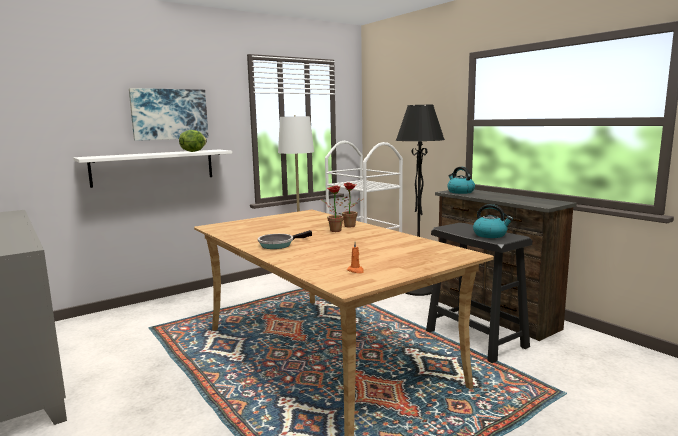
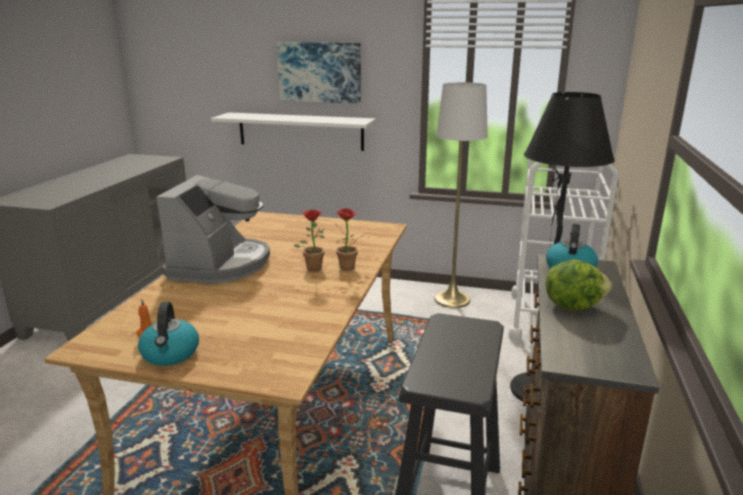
camera: 50 degrees right, 10 degrees up
lettuce [179,130,207,152] -> lettuce moved to [546,259,612,310]
frying pan [258,230,312,249] -> coffee machine [156,175,270,284]
kettle [473,204,513,238] -> kettle moved to [138,302,199,366]

